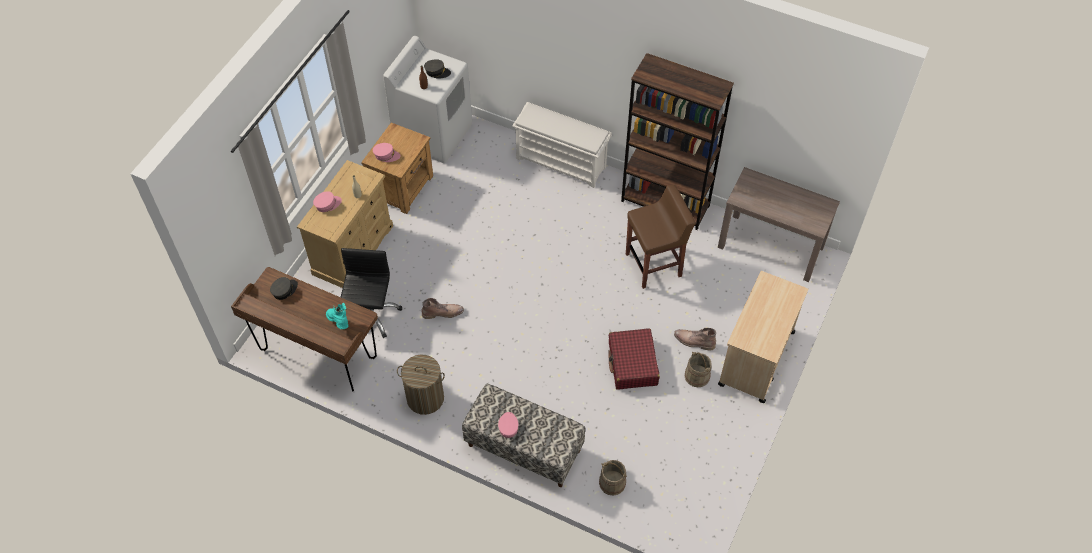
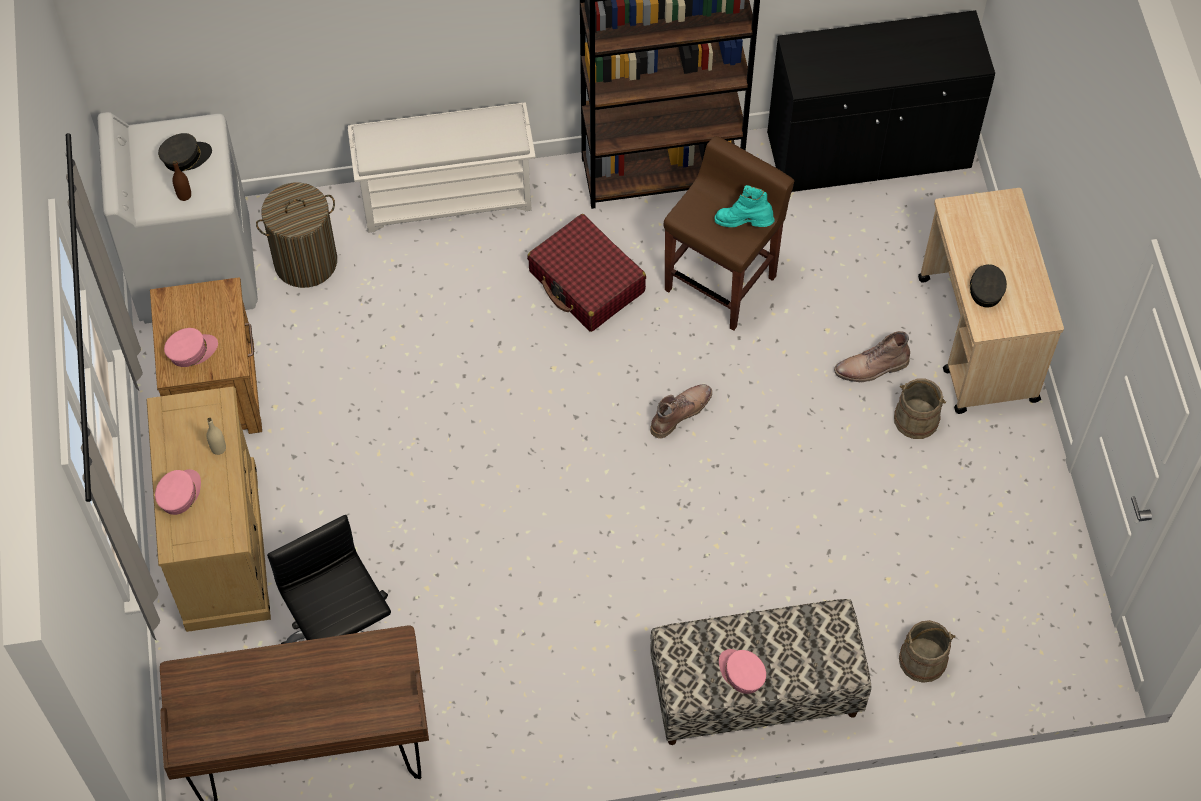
camera: 35 degrees left, 5 degrees up
grey cap [270,277,298,300] -> grey cap moved to [970,264,1007,308]
turquoise boot [326,303,348,329] -> turquoise boot moved to [714,185,775,227]
laundry basket [397,355,445,415] -> laundry basket moved to [256,182,337,288]
brown boot [421,298,464,319] -> brown boot moved to [650,384,712,439]
red suitcase [609,329,660,390] -> red suitcase moved to [527,214,646,332]
brown console table [718,167,840,282] -> black cabinet [767,10,995,192]

